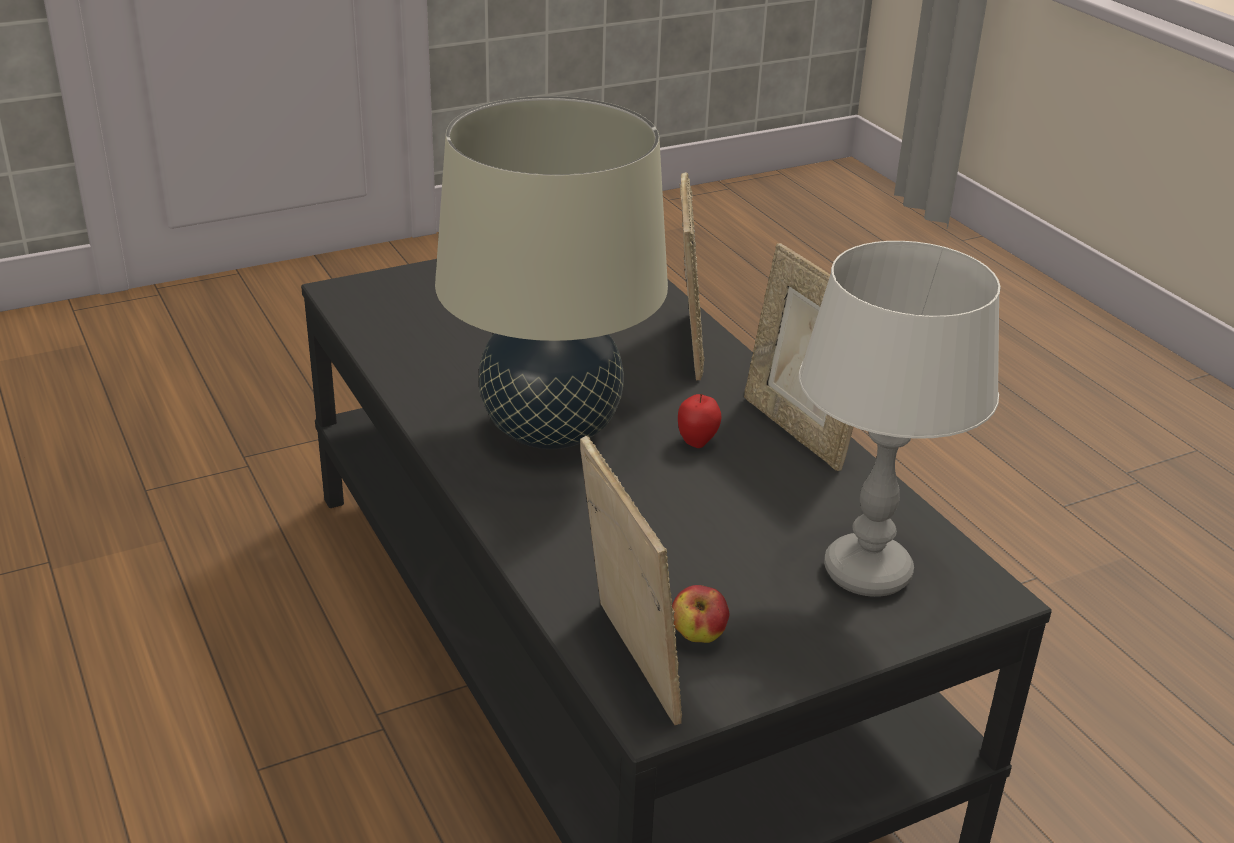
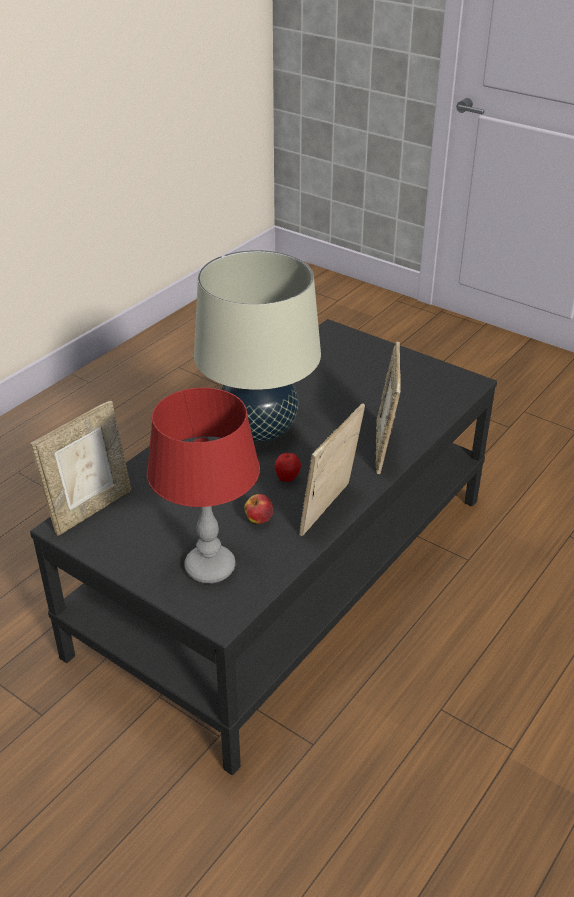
camera: 65 degrees right, 5 degrees up
apple [672,585,730,643] -> apple moved to [244,494,274,524]
picture frame [679,172,705,380] -> picture frame turned 120 degrees clockwise [375,342,401,474]
grey table lamp [799,241,1000,597] -> red table lamp [147,388,260,584]

